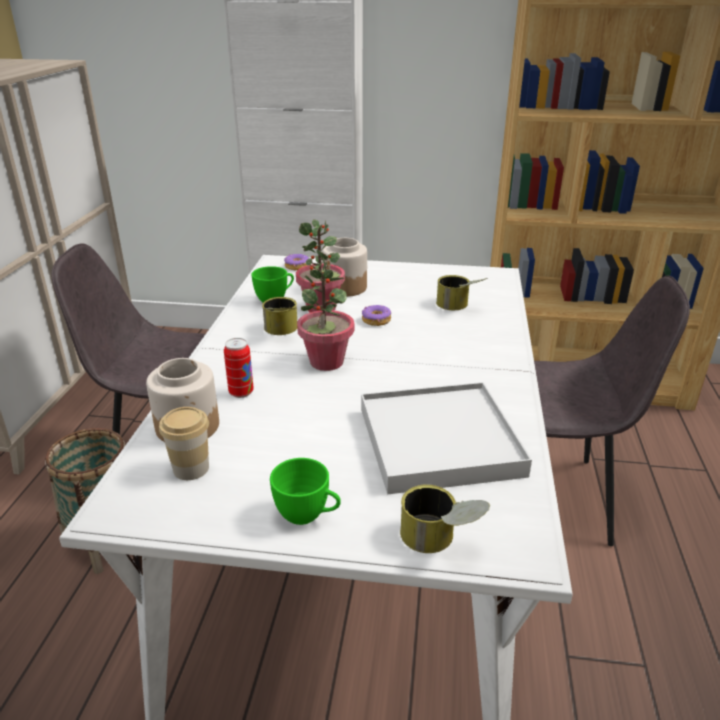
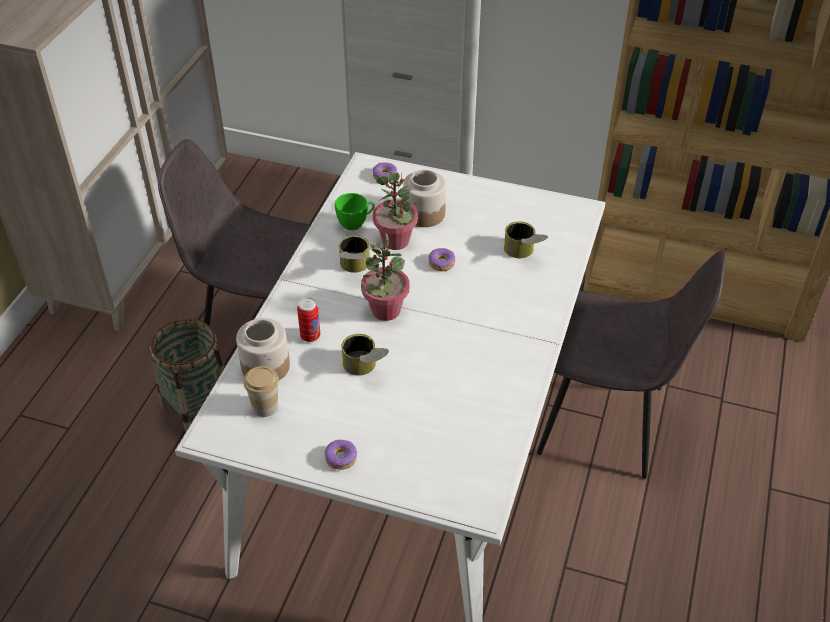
camera: 10 degrees right, 15 degrees up
green cup [270,458,341,525] -> donut [325,440,357,470]
white tray [361,382,532,494] -> none
can [400,484,490,553] -> can moved to [341,334,389,376]

